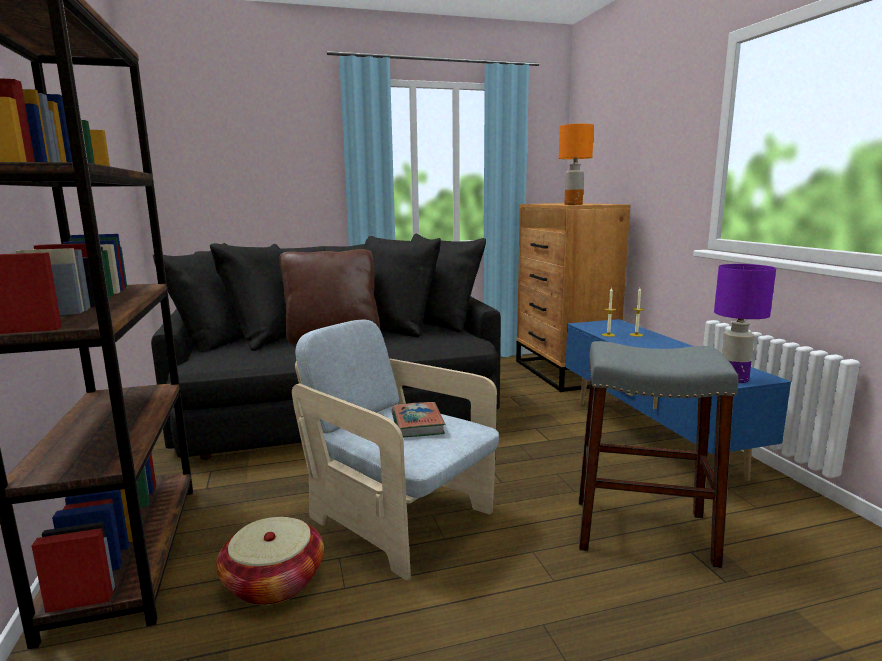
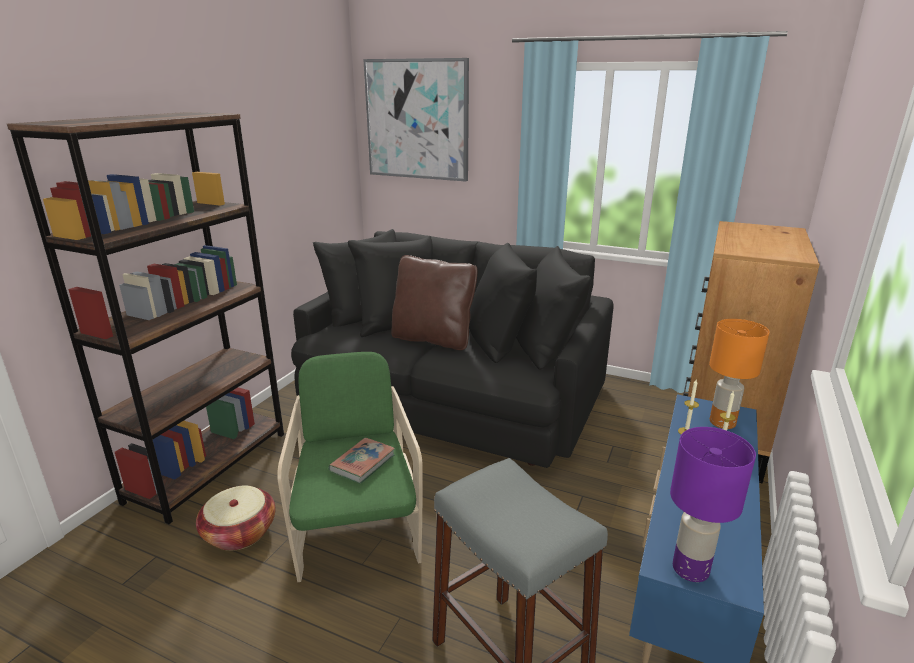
camera: 40 degrees right, 10 degrees up
beige armchair [292,320,499,581] -> green armchair [277,352,423,582]
orange table lamp [559,124,594,205] -> orange table lamp moved to [709,319,770,429]
none -> picture [363,58,469,182]

